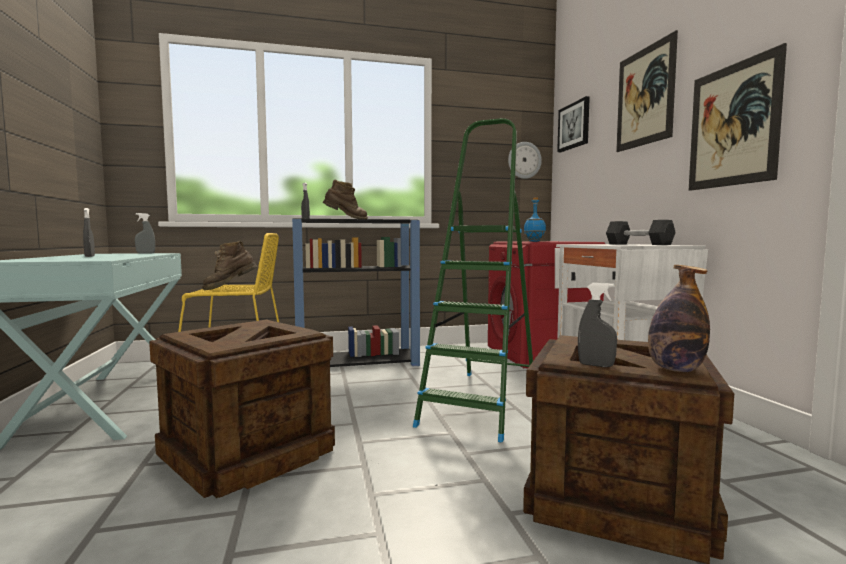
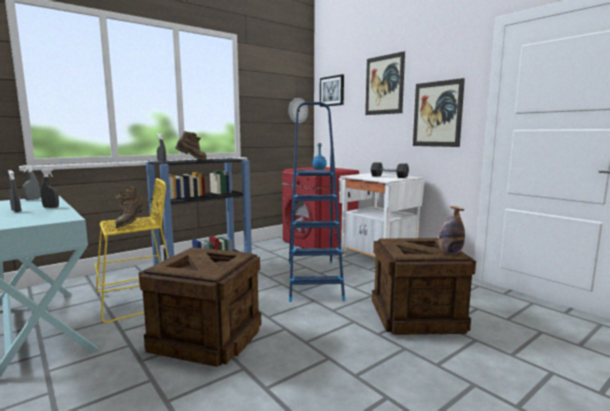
camera: 25 degrees left, 5 degrees up
green step ladder [413,118,533,442] -> blue step ladder [289,102,345,302]
grey spray bottle [578,283,617,367] -> grey spray bottle moved to [41,169,59,208]

